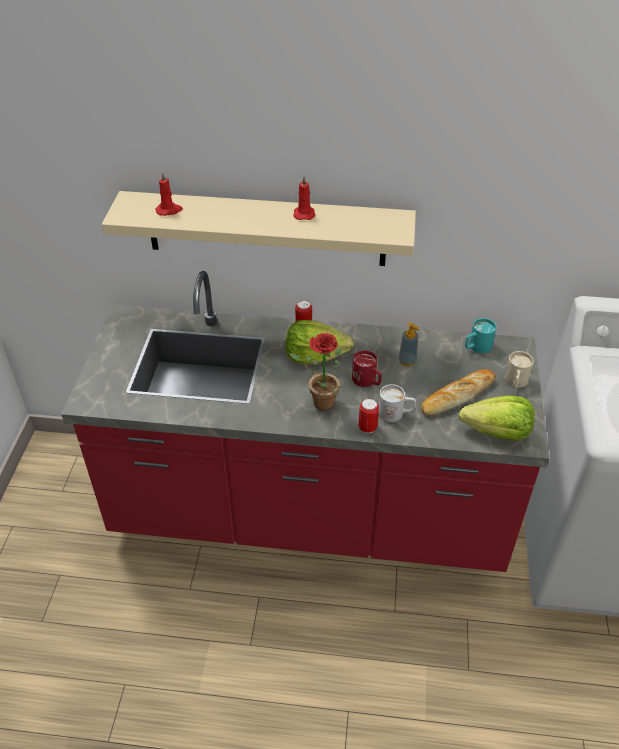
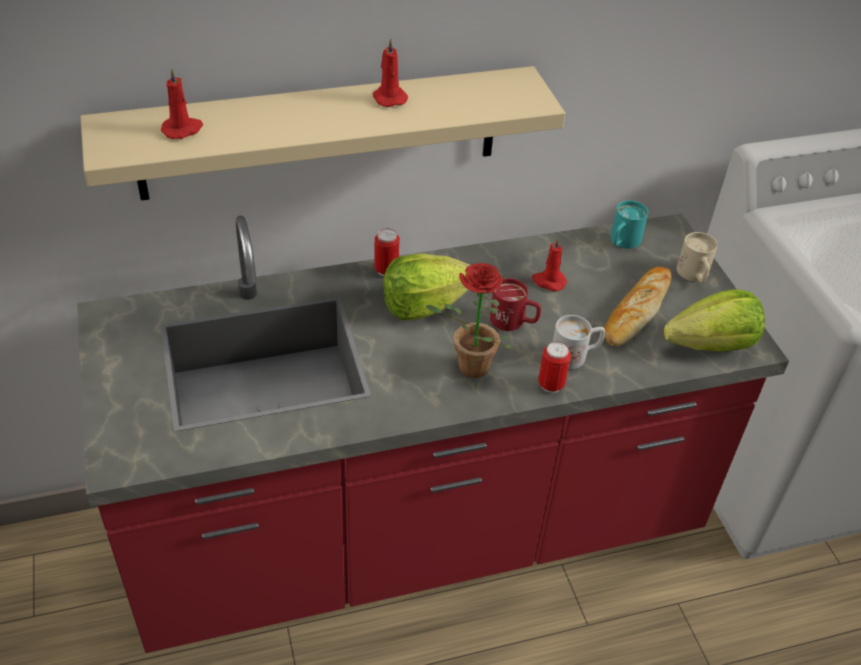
camera: 25 degrees left, 0 degrees up
soap dispenser [398,322,420,366] -> red candle [532,238,567,291]

